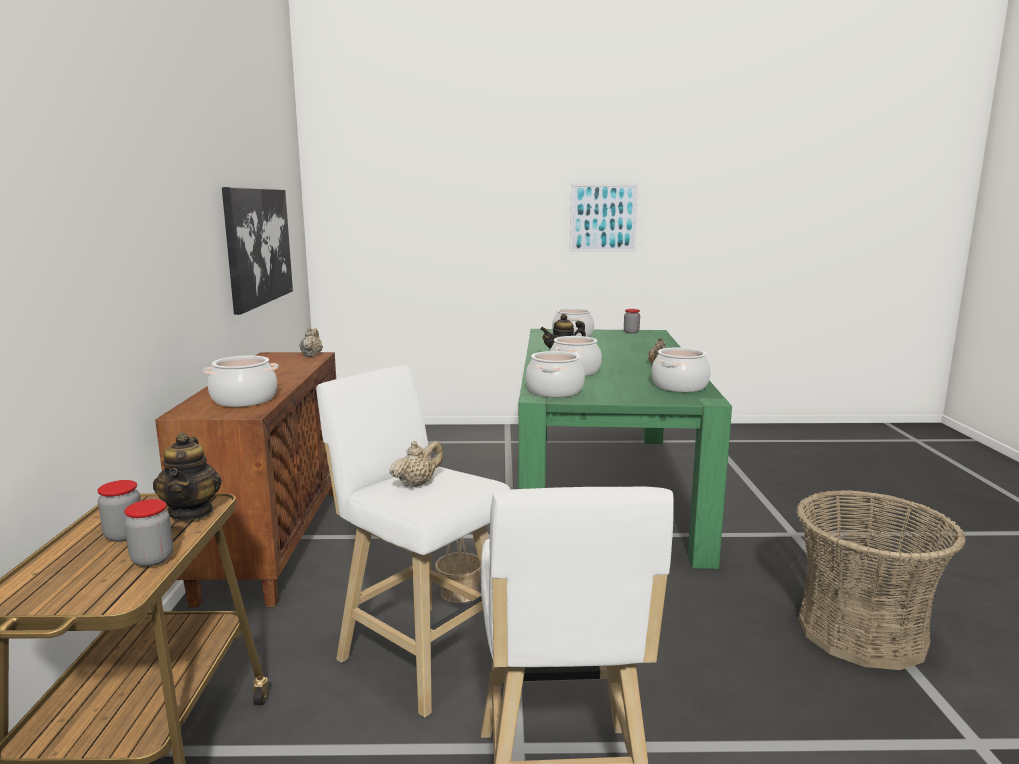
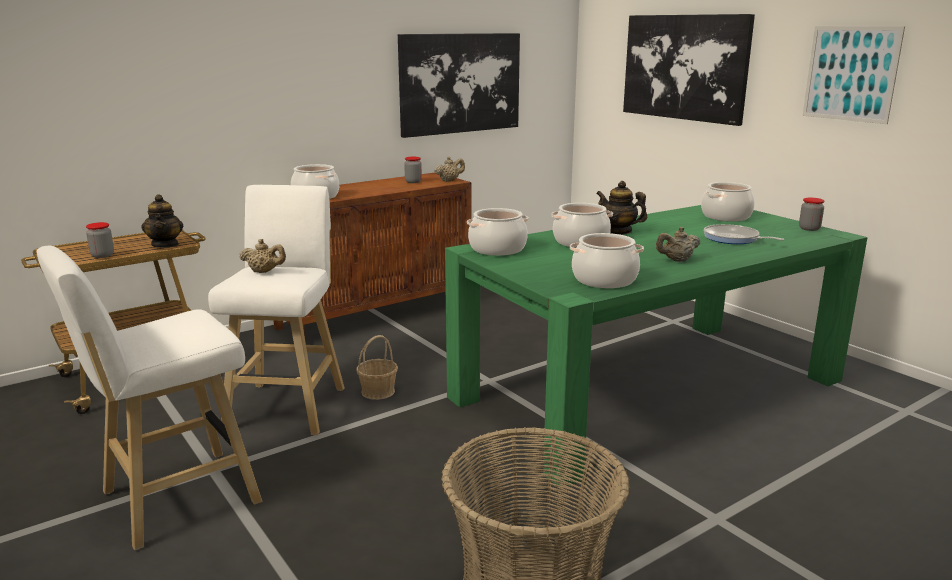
camera: 55 degrees right, 5 degrees up
jar [97,480,141,542] -> jar moved to [404,157,422,183]
teapot [153,432,222,521] -> teapot turned 60 degrees counterclockwise [142,194,183,248]
none -> picture [623,14,755,126]
none -> frying pan [704,224,784,244]

